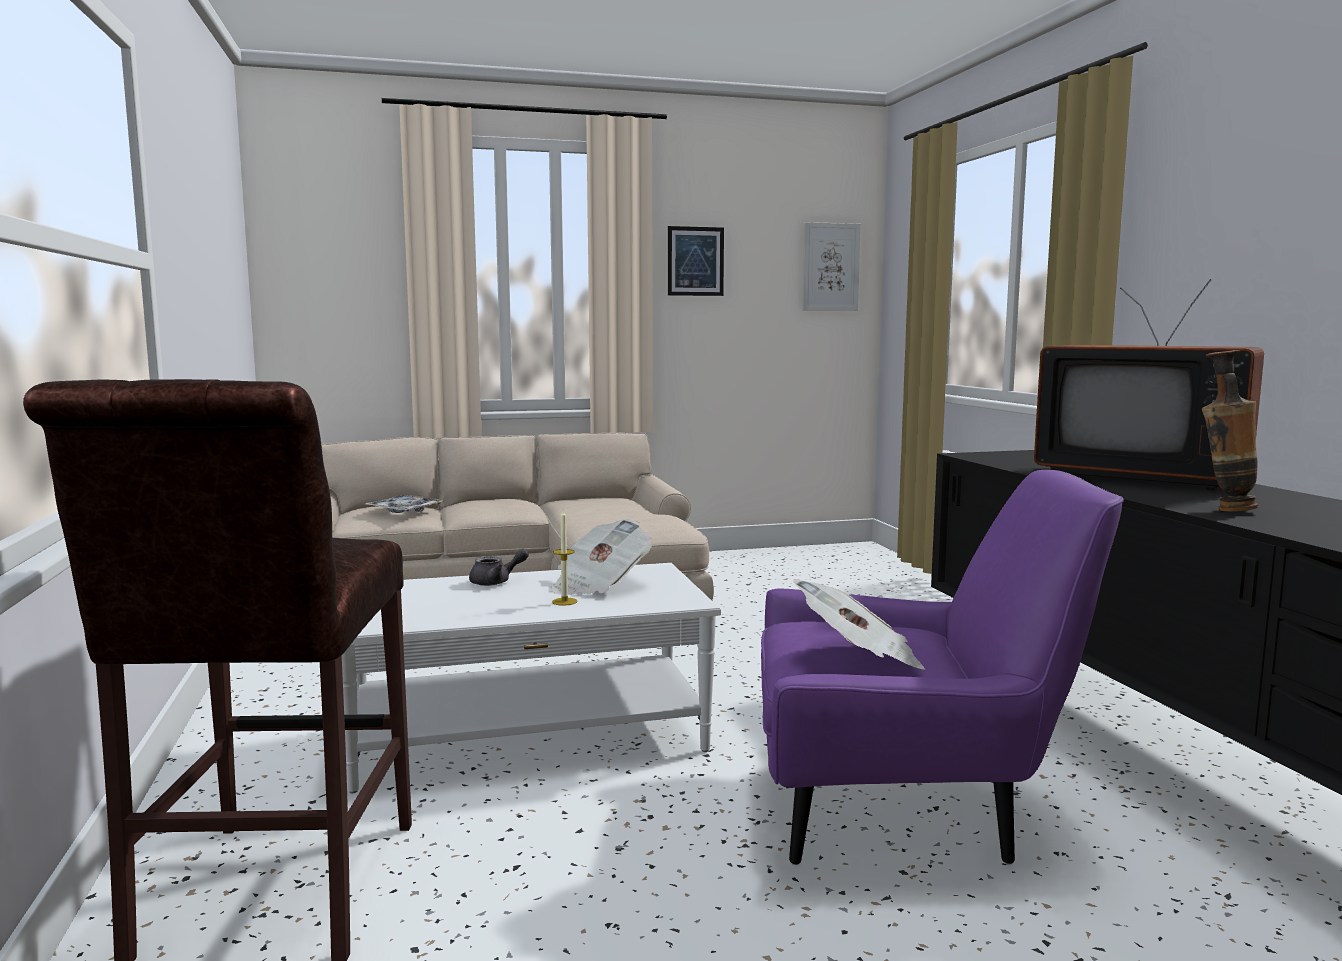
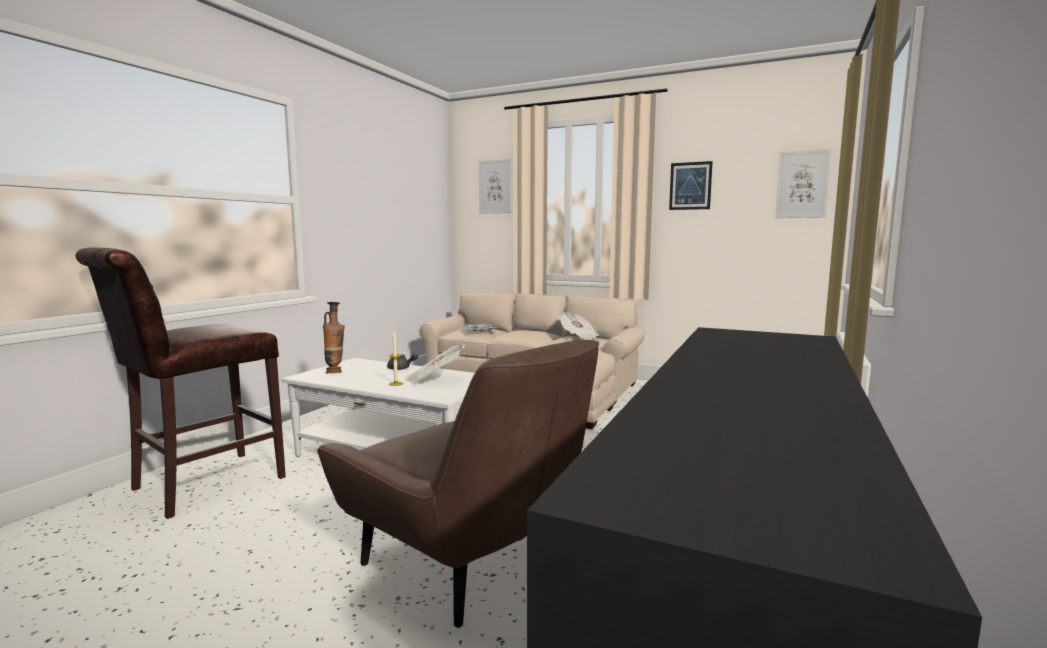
camera: 40 degrees right, 0 degrees up
purple armchair [761,470,1124,865] -> brown armchair [317,340,599,628]
newspaper [793,579,925,669] -> newspaper moved to [559,312,599,340]
television [1034,279,1264,490] -> none
vase [1202,350,1258,512] -> vase moved to [323,302,345,373]
none -> picture [479,159,512,214]

